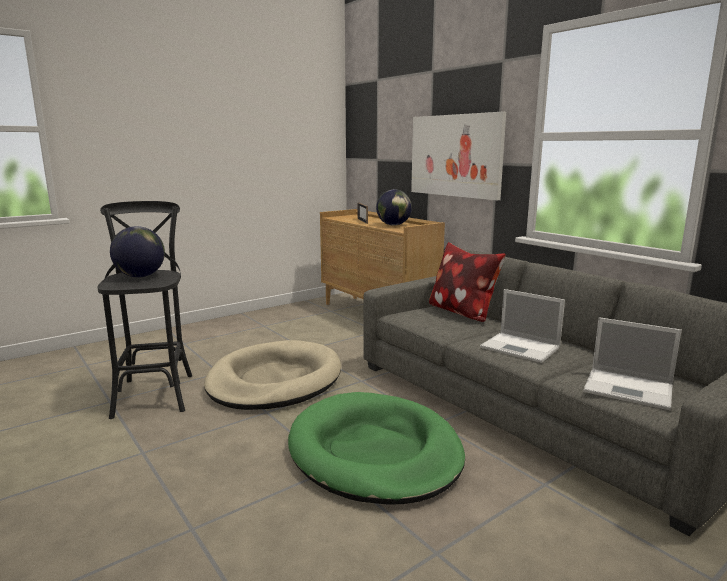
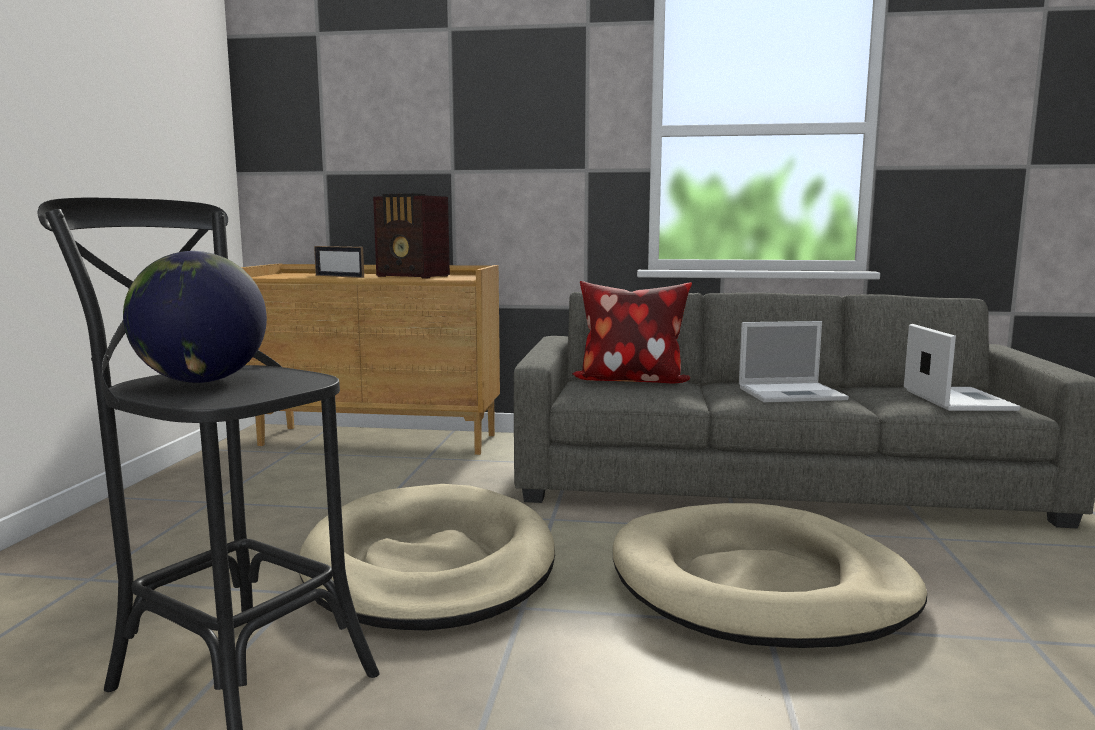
camera: 45 degrees left, 5 degrees down
green dog bed [288,392,465,505] -> beige dog bed [613,503,927,648]
globe [376,189,412,225] -> radio [373,193,450,279]
picture [411,112,506,200] -> none
laptop [583,317,682,410] -> laptop turned 75 degrees counterclockwise [904,324,1021,411]

